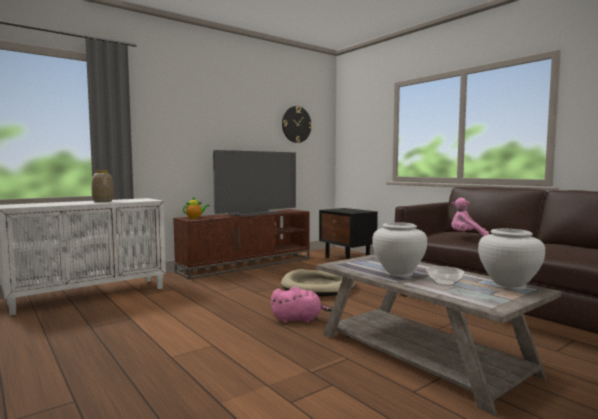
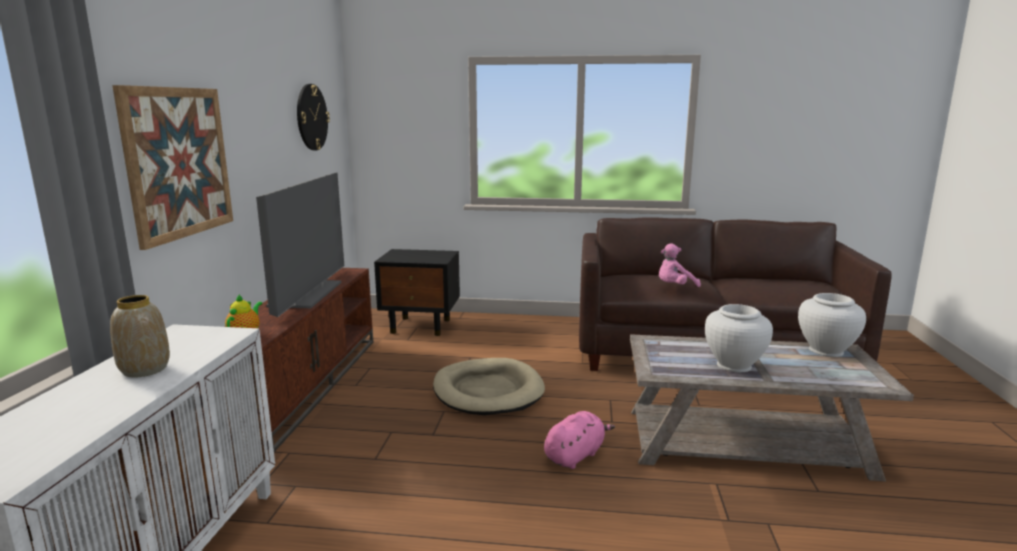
camera: 45 degrees left, 10 degrees up
bowl [426,266,464,286] -> none
none -> picture [112,85,233,250]

